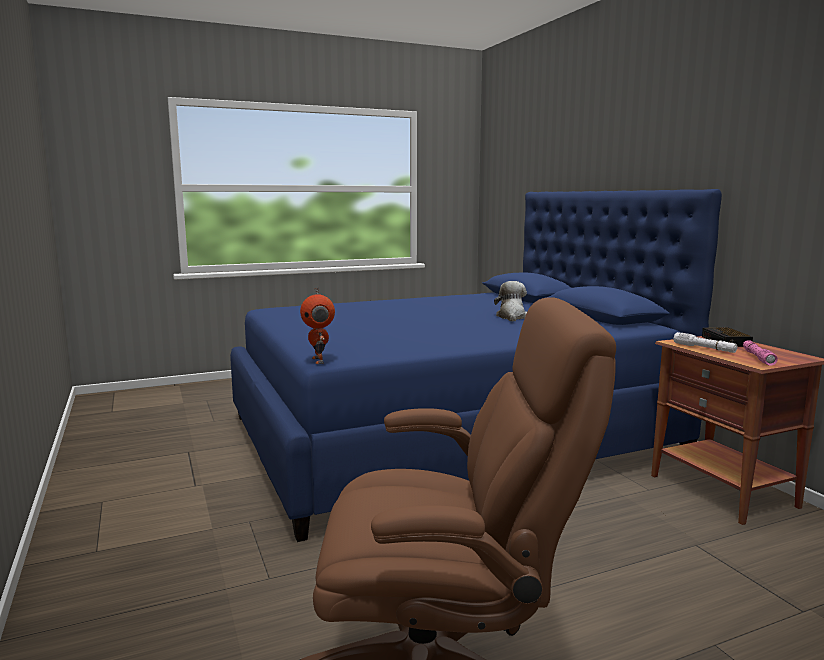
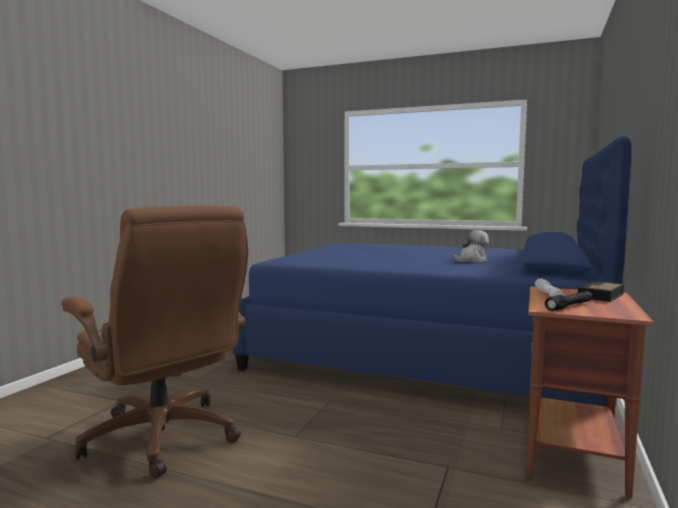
camera: 45 degrees right, 5 degrees down
toy robot [300,287,335,364] -> none
pink flashlight [743,340,778,366] -> black flashlight [545,291,592,311]

